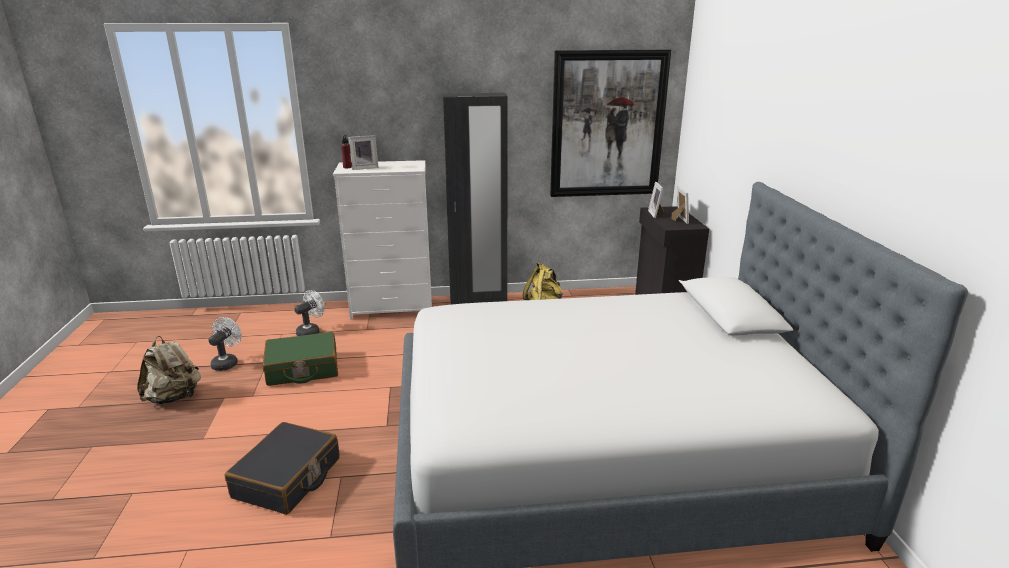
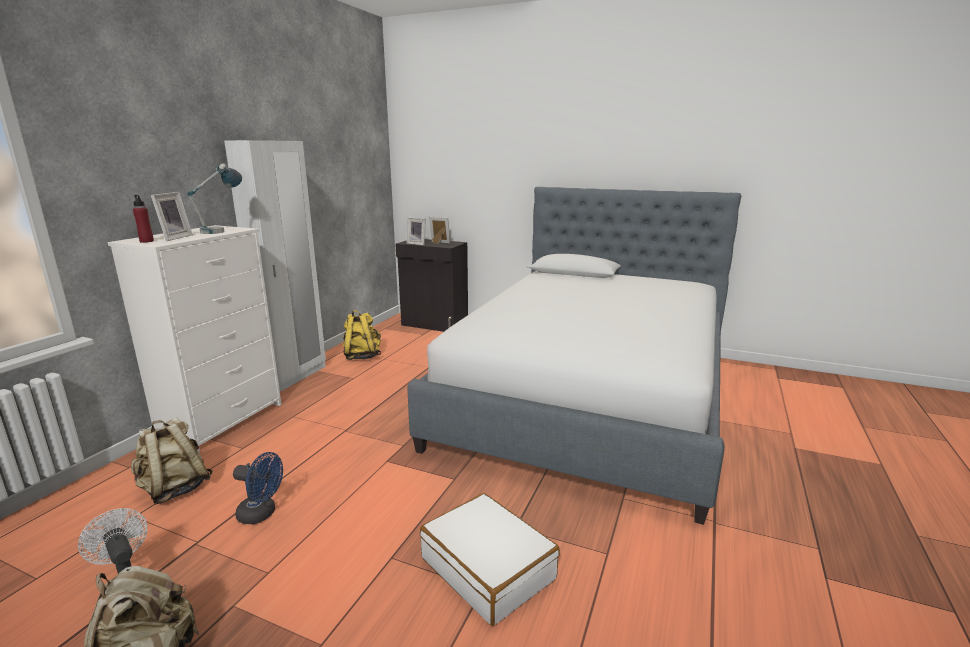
camera: 60 degrees left, 5 degrees down
black suitcase [225,422,340,515] -> white suitcase [420,493,560,626]
green suitcase [263,332,338,386] -> blue fan [233,452,283,524]
white fan [294,290,325,336] -> beige backpack [131,417,213,505]
black wardrobe [442,93,508,305] -> white wardrobe [224,140,326,391]
picture [550,50,671,197] -> none
none -> table lamp [187,163,242,234]

